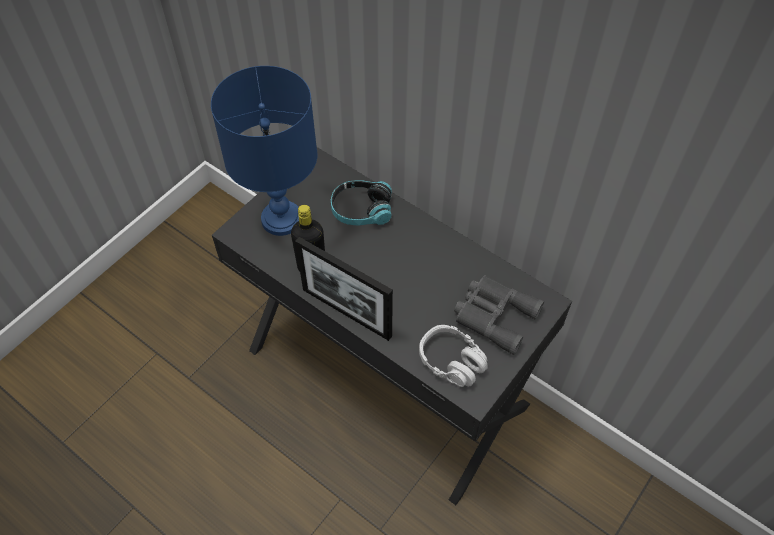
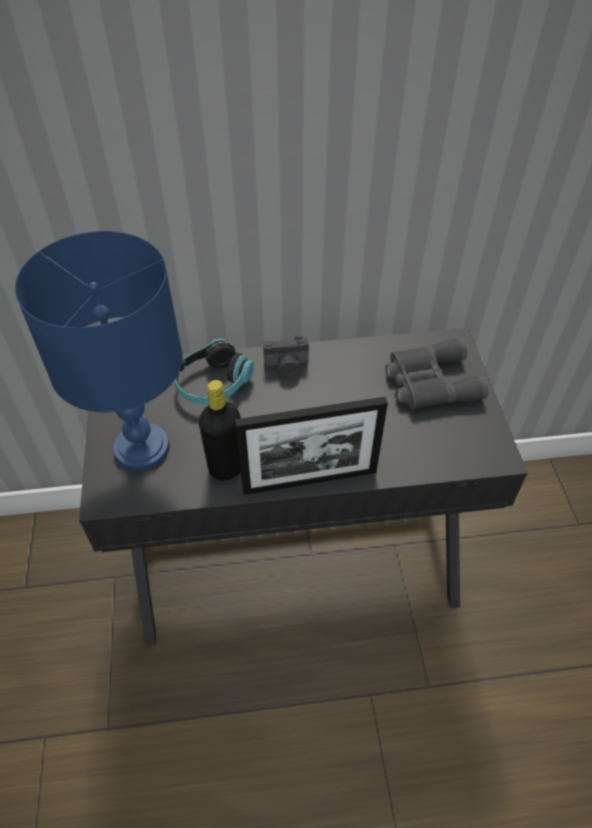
camera: 45 degrees left, 5 degrees down
grey headphones [419,325,488,387] -> none
none -> camera [263,336,309,377]

